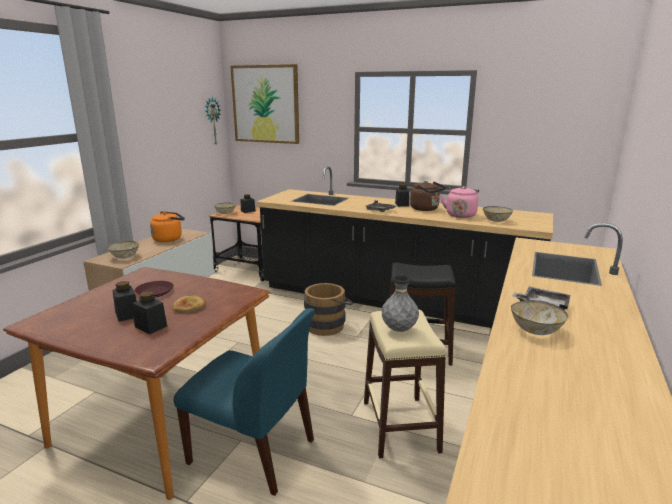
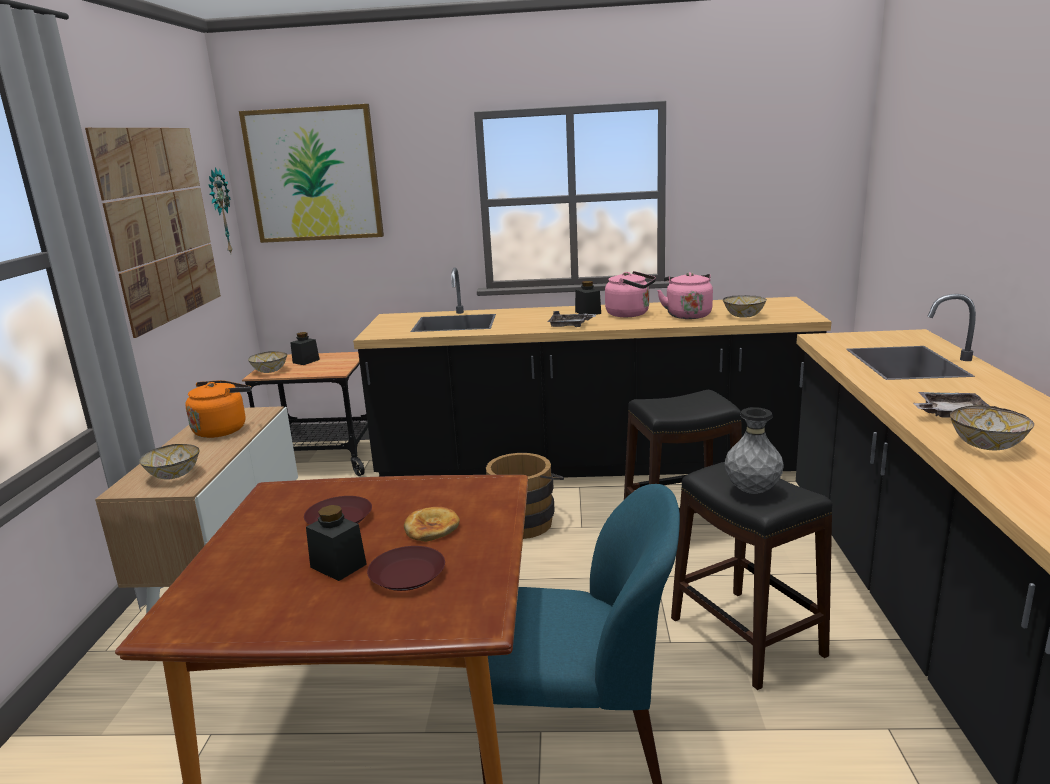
camera: 20 degrees left, 0 degrees up
black jar [132,291,167,334] -> brown plate [367,546,445,591]
beige stool [364,309,446,458] -> black stool [671,462,832,690]
brown kettle [410,181,446,211] -> pink kettle [605,271,656,317]
none -> picture [85,128,221,338]

